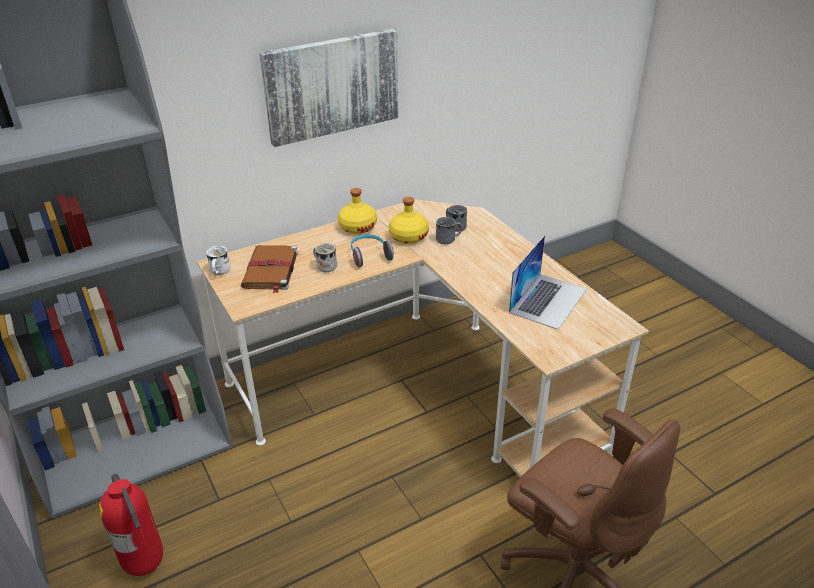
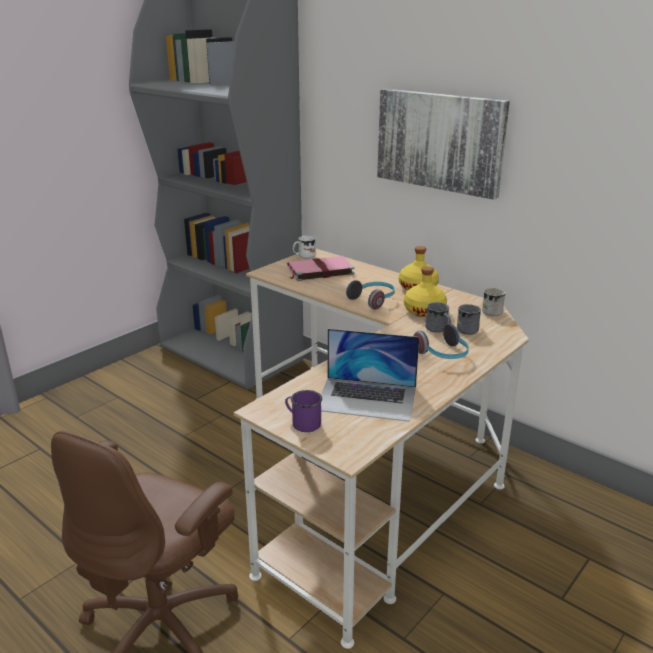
camera: 70 degrees right, 10 degrees down
fire extinguisher [99,474,163,576] -> none
brown book [241,245,298,293] -> pink book [287,256,354,281]
white mug [313,243,337,272] -> white mug moved to [482,288,505,316]
none -> purple mug [285,390,322,432]
none -> headphones [414,324,469,359]

